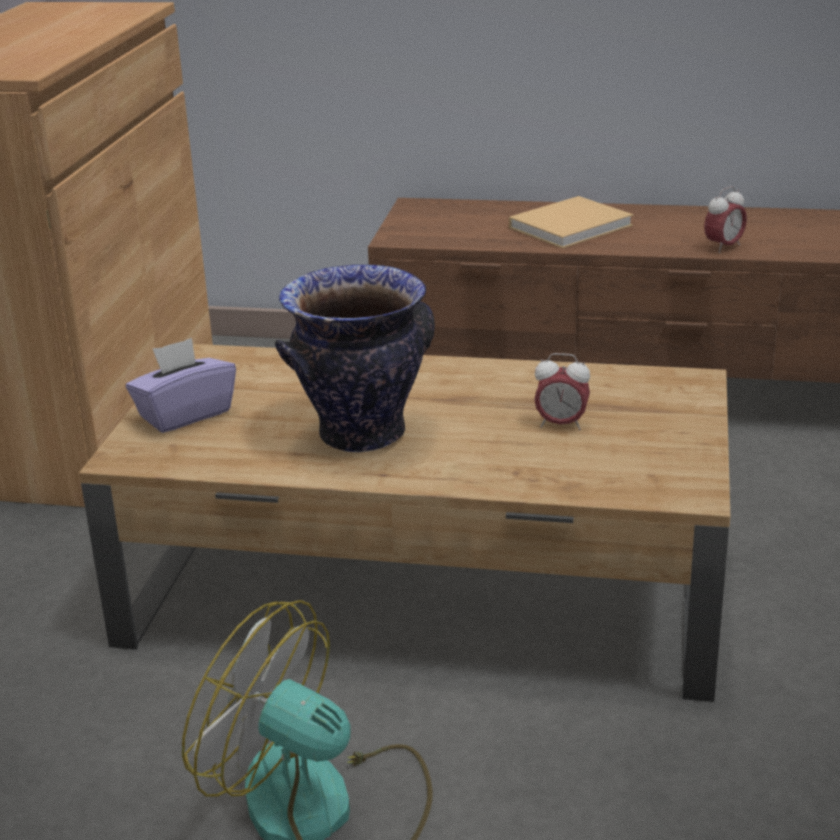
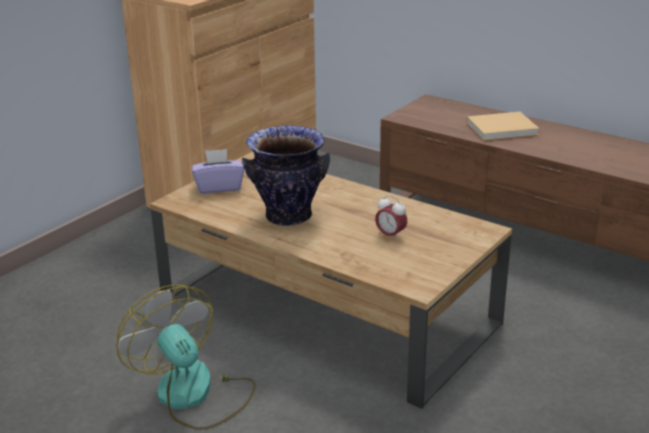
camera: 25 degrees right, 0 degrees up
alarm clock [704,186,747,253] -> none

